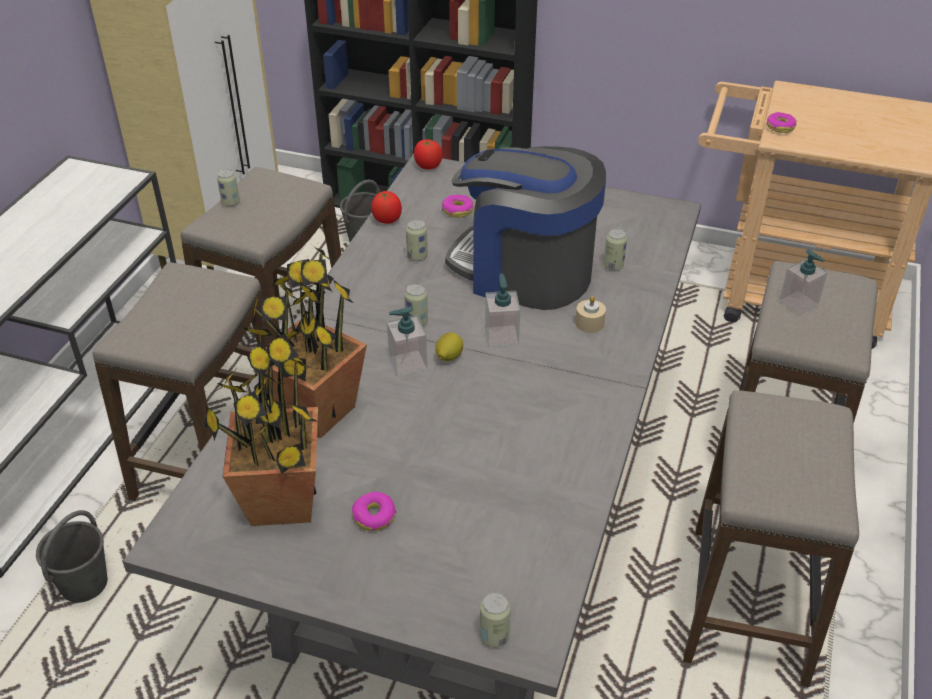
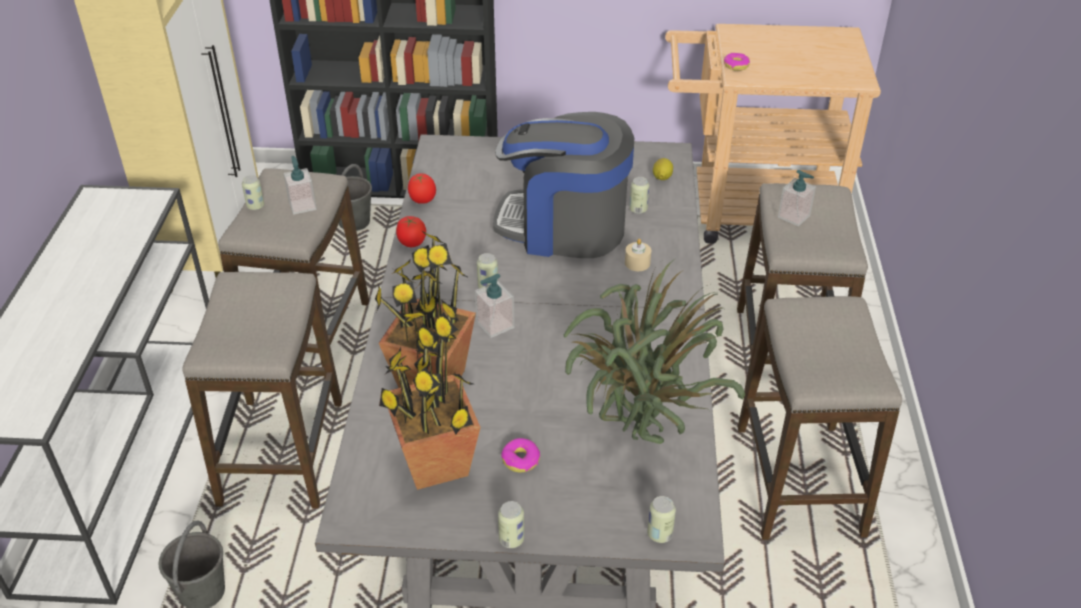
camera: 15 degrees left, 0 degrees up
can [406,220,428,261] -> can moved to [498,501,524,548]
tomato [414,139,442,170] -> tomato moved to [396,216,426,247]
lemon [435,332,463,361] -> lemon moved to [653,158,673,180]
donut [442,195,473,218] -> none
soap dispenser [485,273,520,347] -> soap dispenser moved to [284,156,317,215]
none -> potted plant [564,261,745,444]

